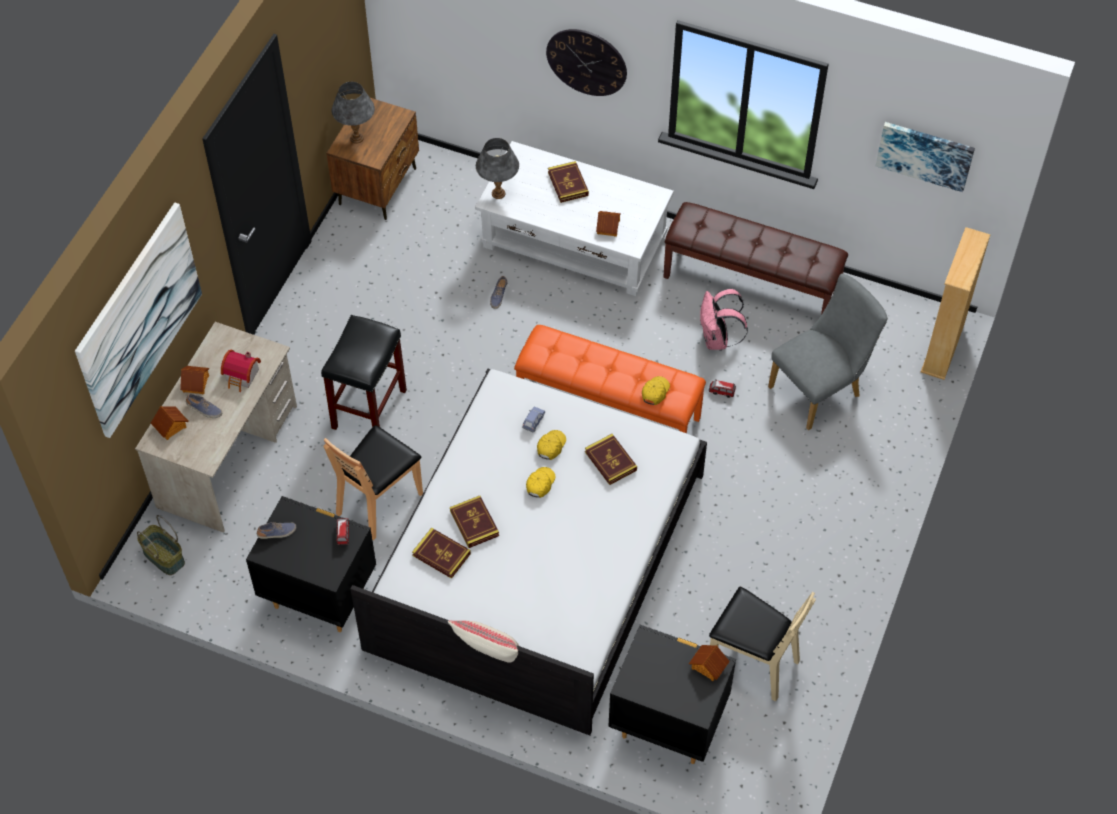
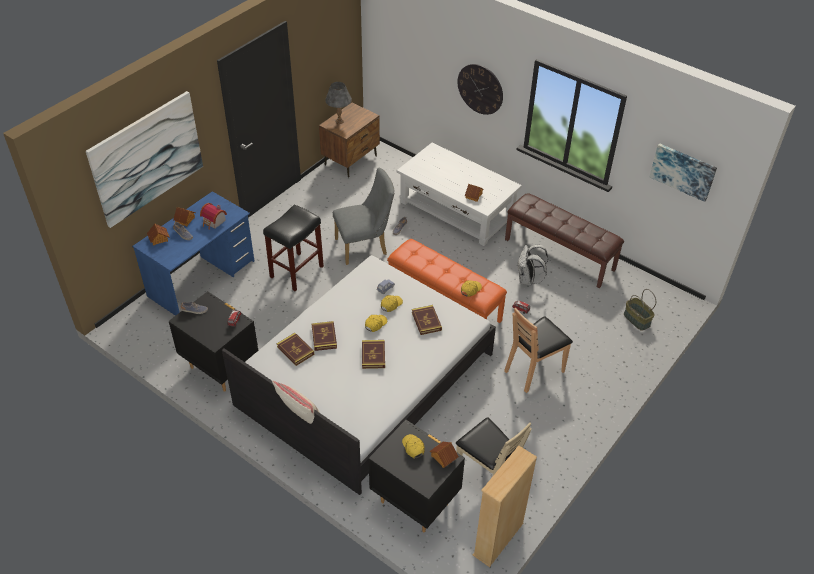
camera: 15 degrees right, 10 degrees down
beige desk [135,322,297,533] -> blue desk [132,191,254,316]
basket [137,515,185,575] -> basket moved to [624,289,656,331]
brown chair [323,425,423,540] -> brown chair moved to [504,308,573,393]
grey table lamp [476,138,519,199] -> none
book [548,161,589,203] -> book moved to [362,340,385,369]
pink backpack [700,289,748,350] -> white backpack [517,245,548,286]
grey chair [768,274,888,430] -> grey chair moved to [333,168,395,265]
beige bookcase [921,227,990,380] -> beige bookcase moved to [473,446,537,567]
none -> yellow cap [402,434,425,458]

